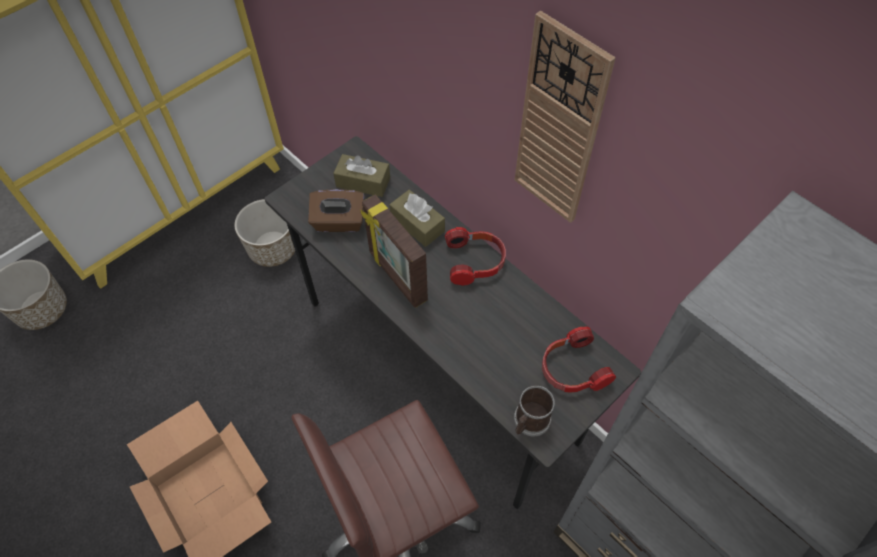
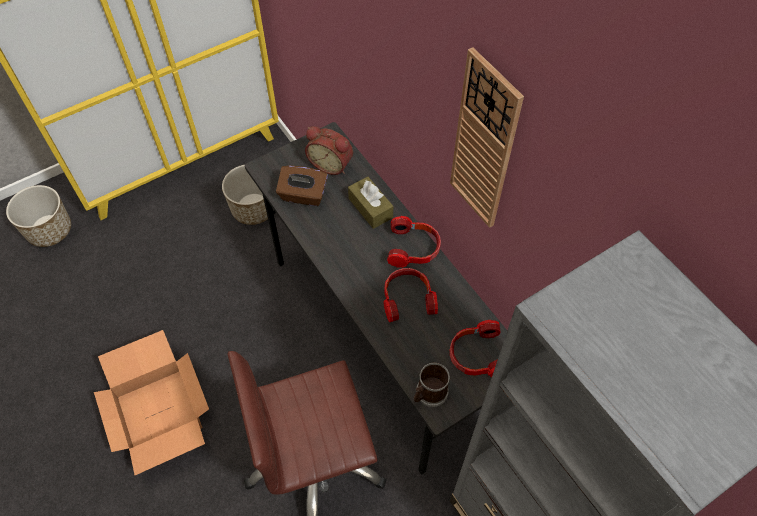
camera: 10 degrees right, 0 degrees up
brown tissue box [333,154,390,197] -> alarm clock [305,126,353,175]
picture frame [360,194,428,308] -> none
none -> headphones [383,268,438,322]

